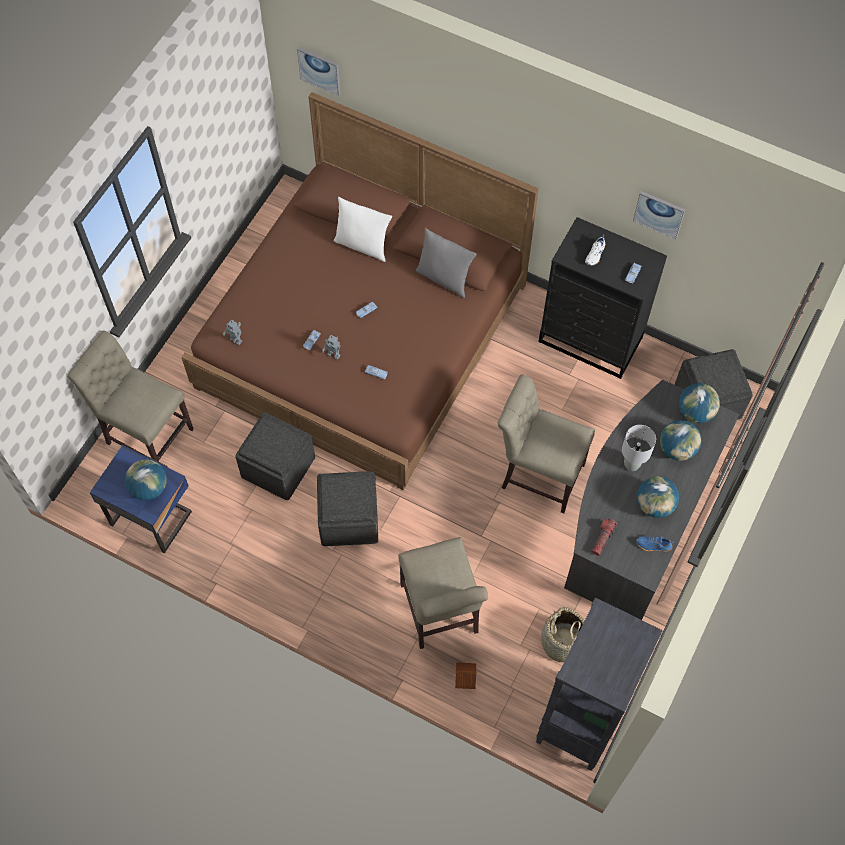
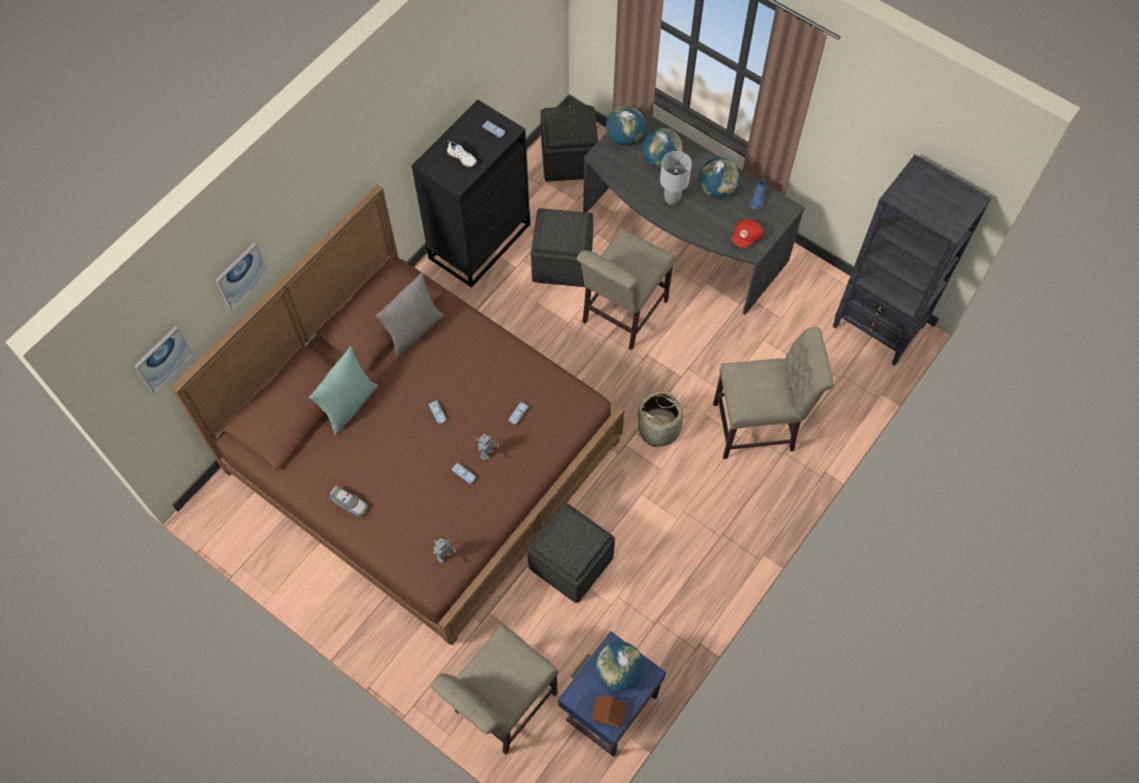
camera: 80 degrees left, 0 degrees up
grey ottoman [317,471,378,546] -> grey ottoman moved to [531,208,593,287]
white pillow [334,197,392,262] -> turquoise pillow [308,346,378,435]
toy house [455,662,477,689] -> toy house moved to [592,696,627,727]
basket [541,607,585,663] -> basket moved to [633,391,690,447]
flashlight [592,519,617,556] -> red cap [732,219,763,248]
picture [633,191,685,239] -> picture moved to [215,243,269,310]
none -> toy car [329,486,368,517]

